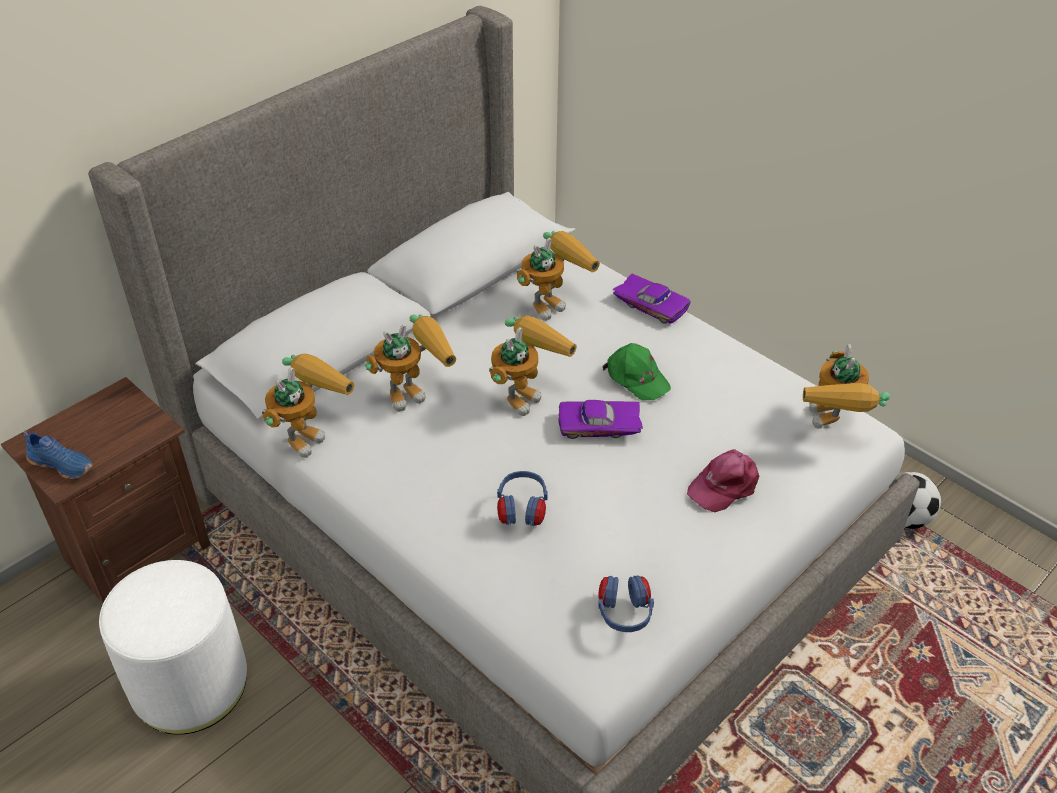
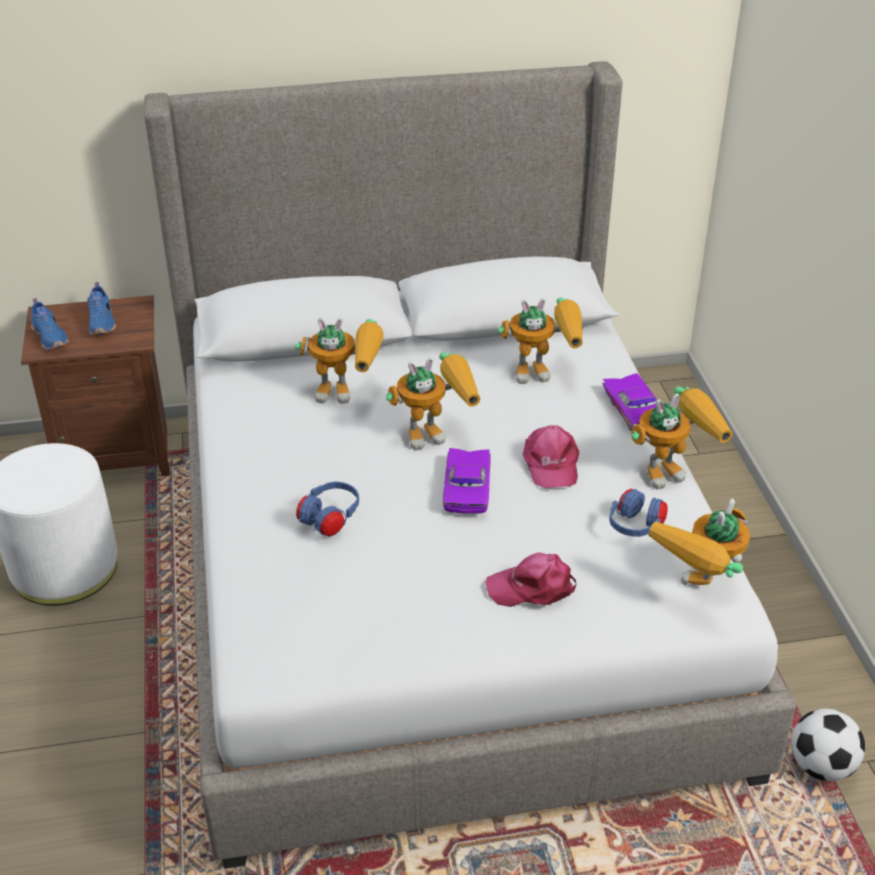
camera: 35 degrees right, 5 degrees down
toy robot [262,353,354,458] -> toy robot moved to [631,386,733,490]
purple toy car [559,400,643,439] -> purple toy car turned 120 degrees counterclockwise [443,448,491,514]
blue headphones [598,575,654,632] -> blue headphones moved to [609,489,668,537]
green cap [603,343,671,400] -> pink cap [523,425,579,488]
none -> blue shoe [87,282,116,335]

